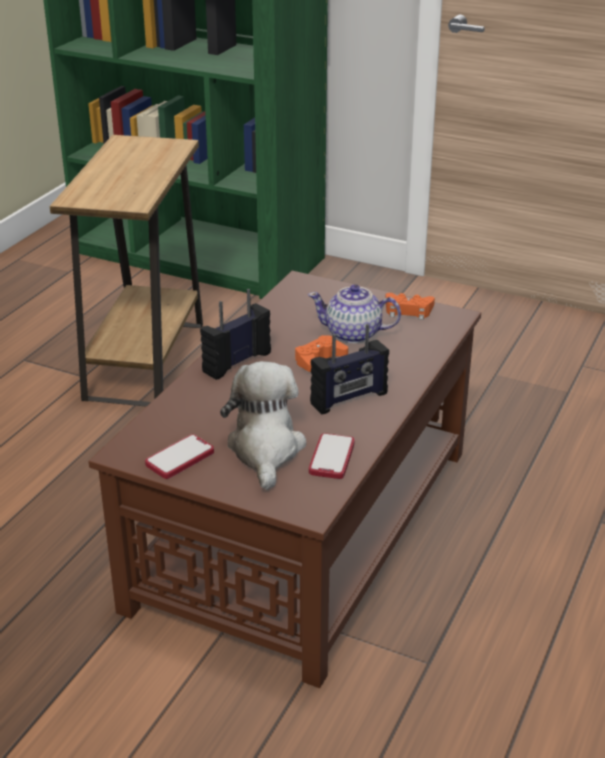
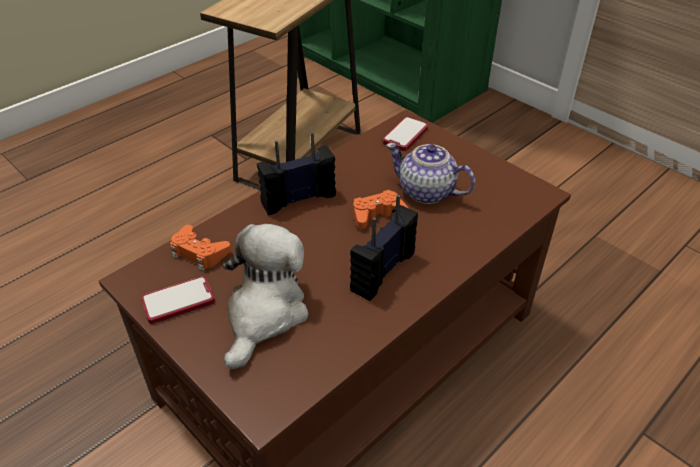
camera: 20 degrees right, 10 degrees up
phone [309,433,355,479] -> phone moved to [382,117,428,151]
radio [310,324,389,414] -> radio turned 135 degrees clockwise [350,195,418,301]
orange game controller [385,293,435,320] -> orange game controller moved to [170,225,231,271]

